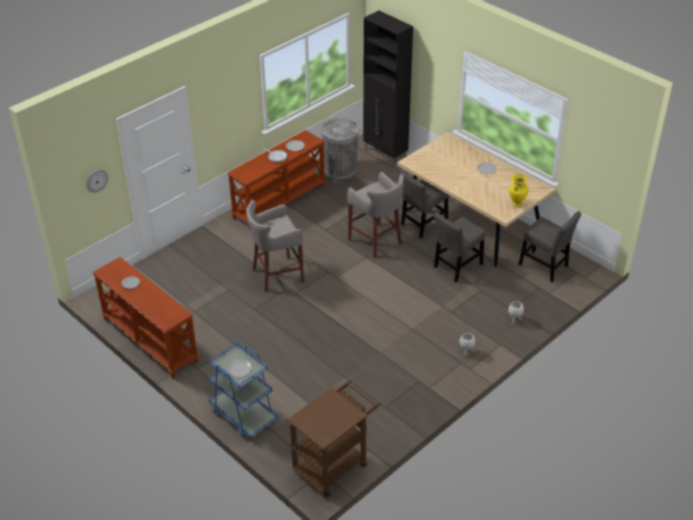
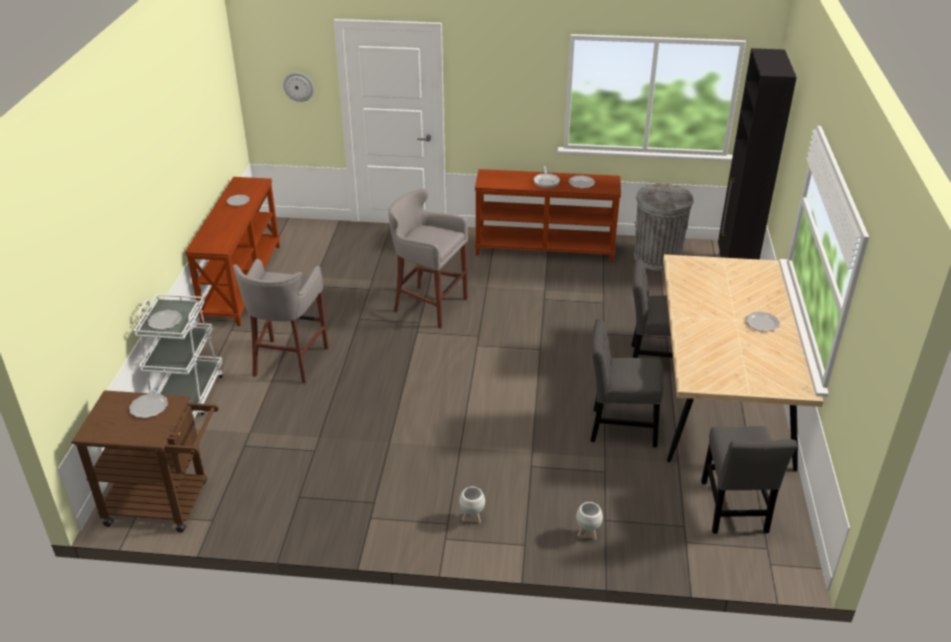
camera: 50 degrees right, 5 degrees down
blue cart [208,342,278,438] -> white cart [133,294,223,419]
grey stool [347,172,404,258] -> grey stool moved to [233,259,329,383]
yellow vase [509,174,529,207] -> none
none -> plate [129,393,168,418]

